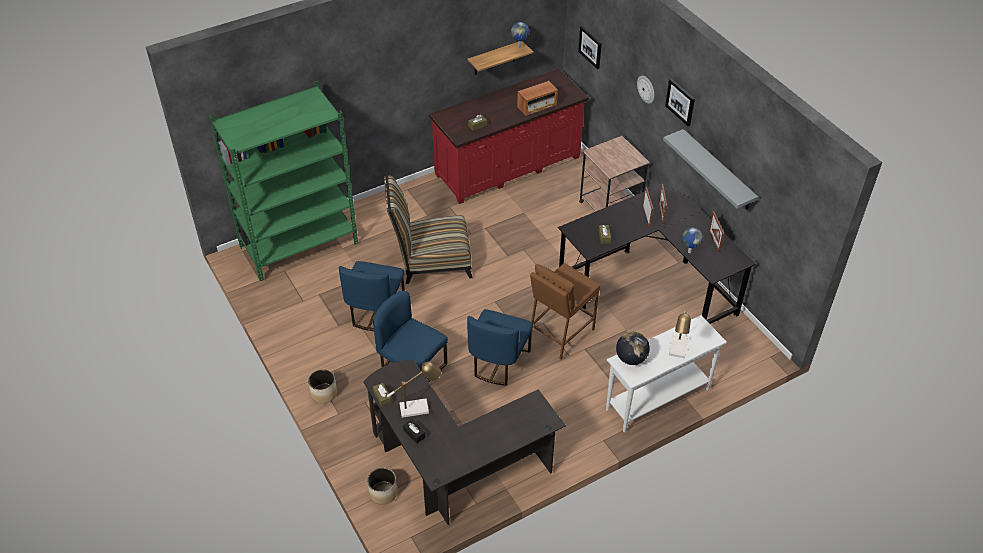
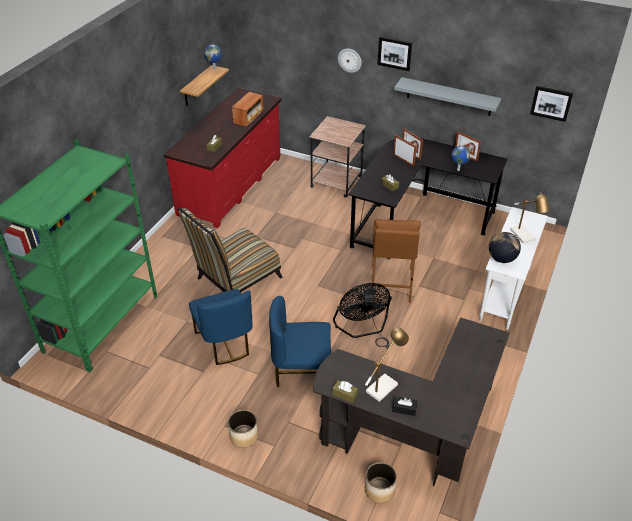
camera: 35 degrees left, 5 degrees down
blue chair [467,309,533,386] -> black fan [333,283,392,349]
picture [578,26,602,69] -> picture moved to [530,86,573,122]

